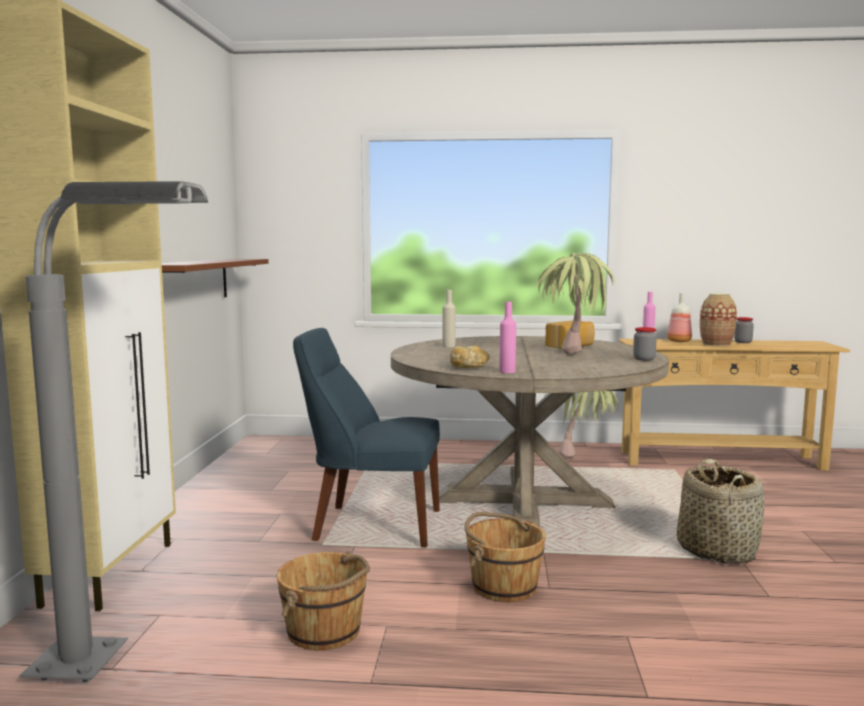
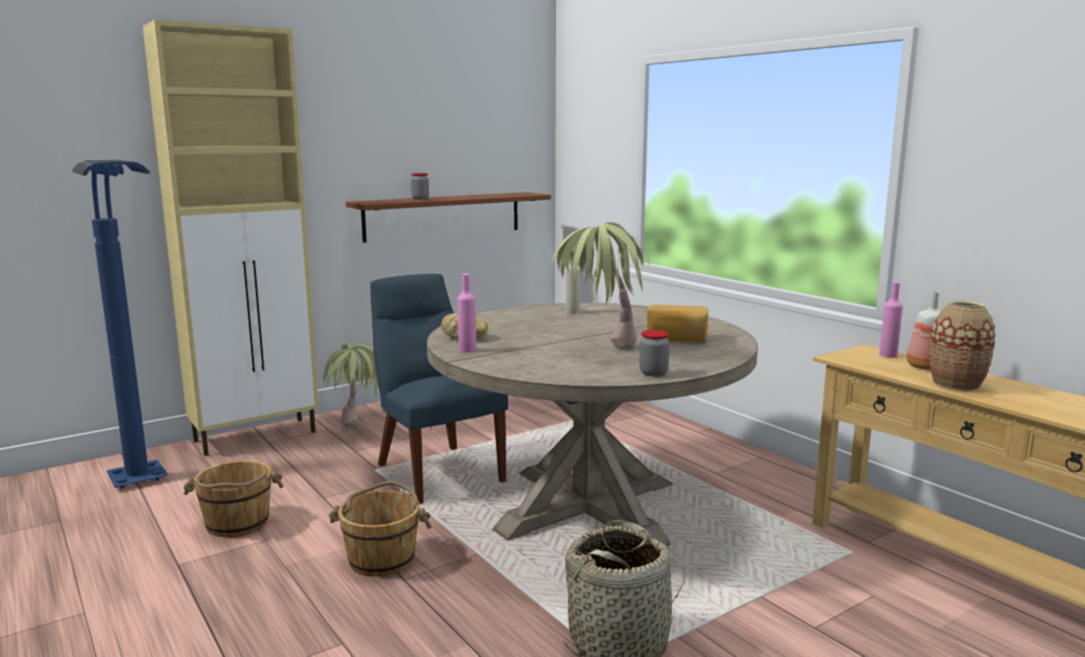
camera: 50 degrees right, 5 degrees up
grey floor lamp [19,181,208,682] -> blue floor lamp [72,159,168,489]
potted plant [558,391,619,459] -> potted plant moved to [323,343,379,427]
jar [734,317,754,343] -> jar moved to [411,173,429,199]

